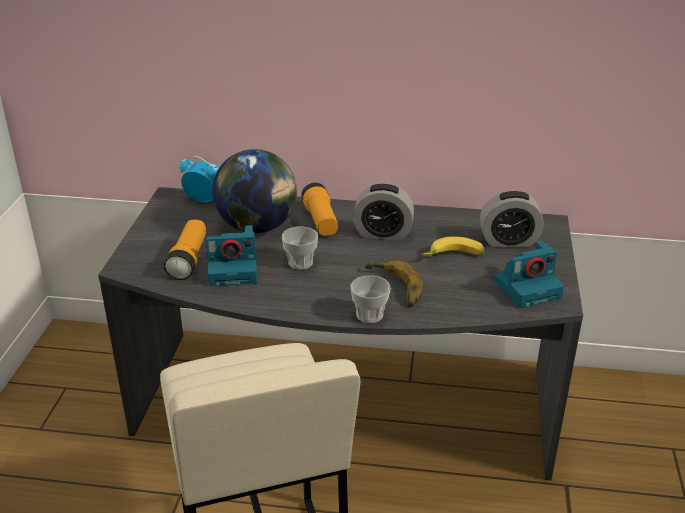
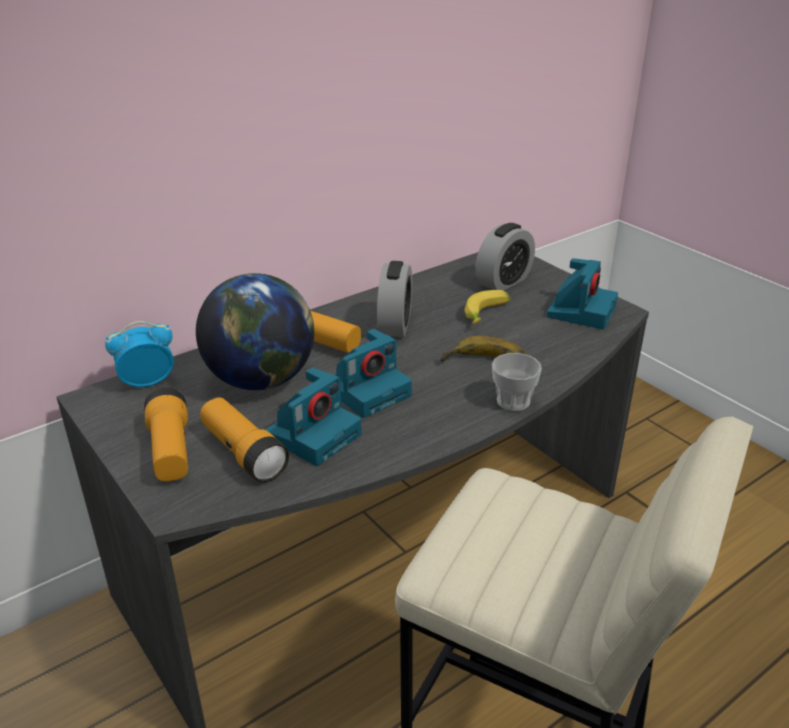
camera: 45 degrees left, 0 degrees up
cup [282,226,318,270] -> camera [336,329,412,418]
alarm clock [353,183,414,241] -> alarm clock turned 45 degrees counterclockwise [377,261,412,337]
none -> flashlight [144,388,188,481]

